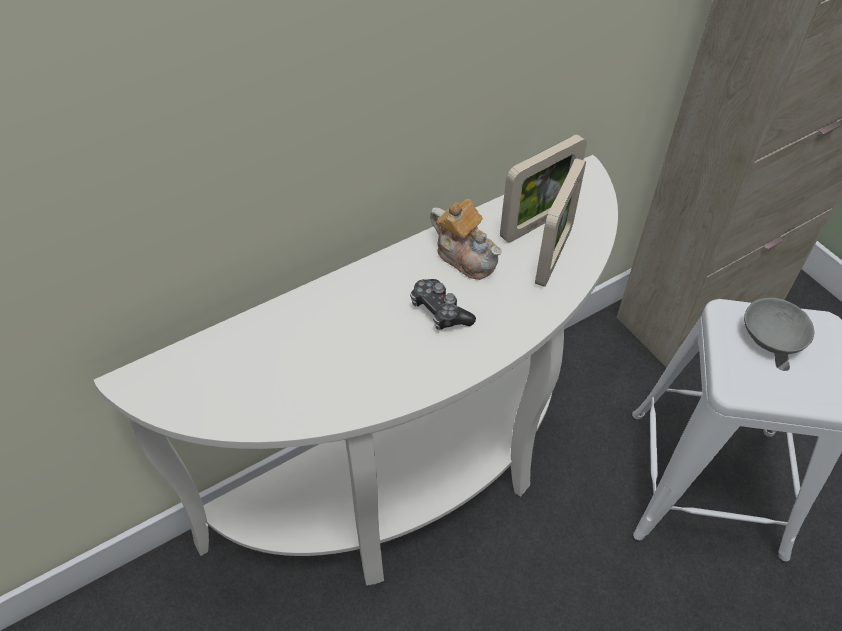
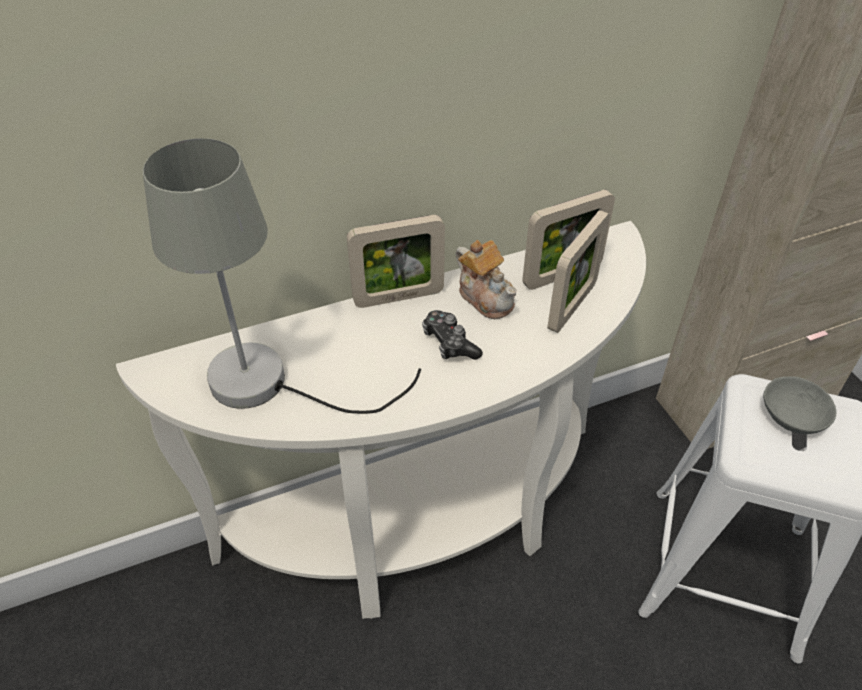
camera: 10 degrees right, 5 degrees down
none -> grey table lamp [143,138,421,414]
none -> picture frame [347,215,445,308]

